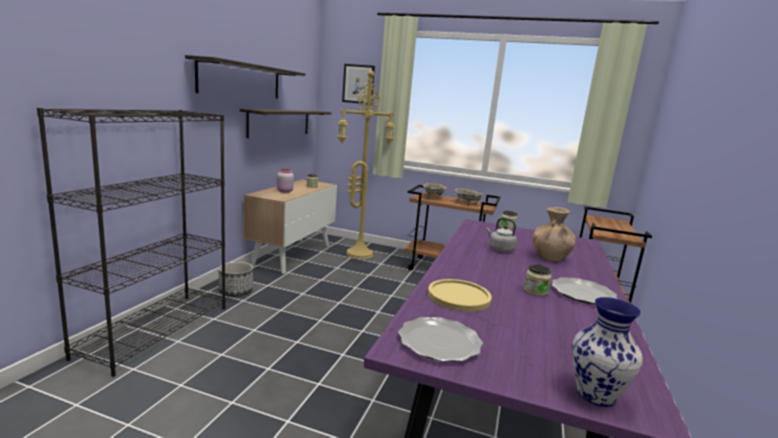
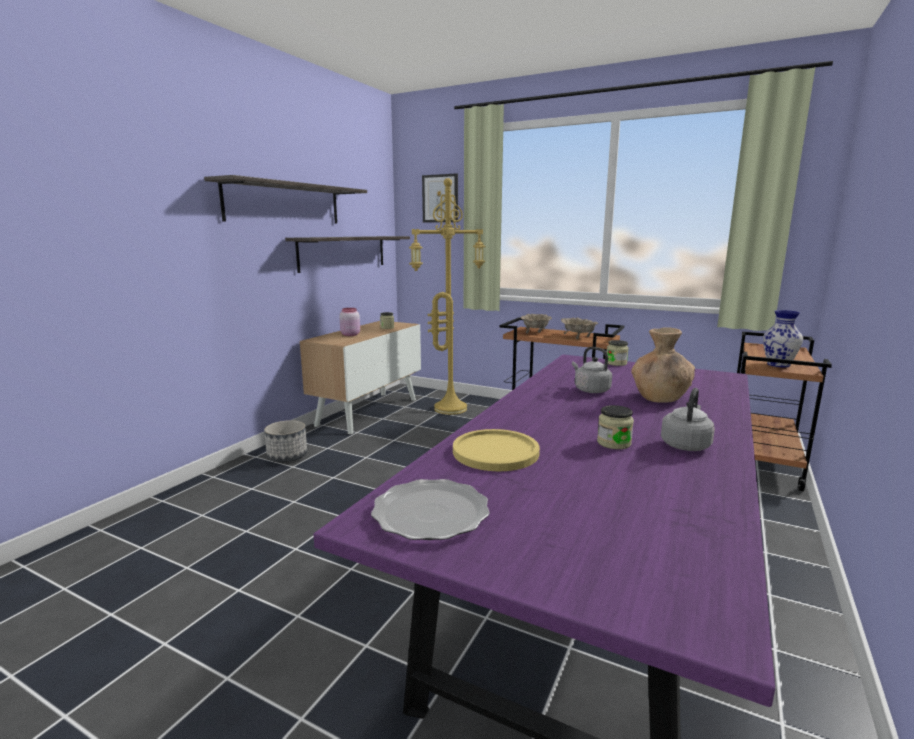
camera: 10 degrees right, 0 degrees up
black bookcase [37,108,226,377] -> none
plate [552,277,617,305] -> grey kettle [661,388,715,451]
vase [572,297,643,407] -> vase moved to [763,310,803,367]

